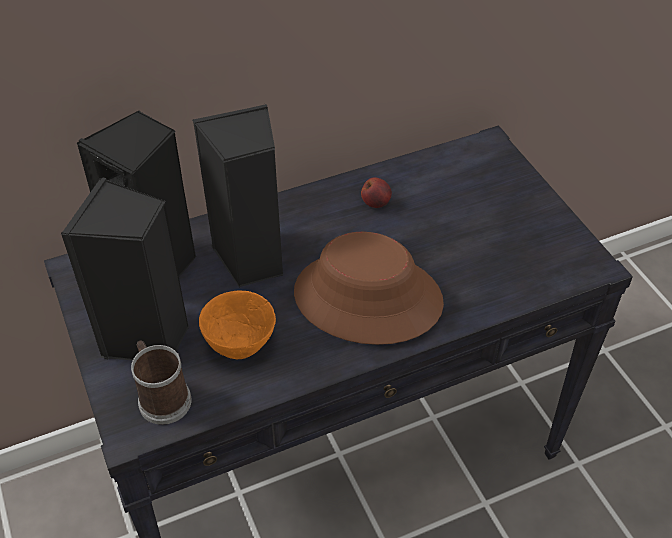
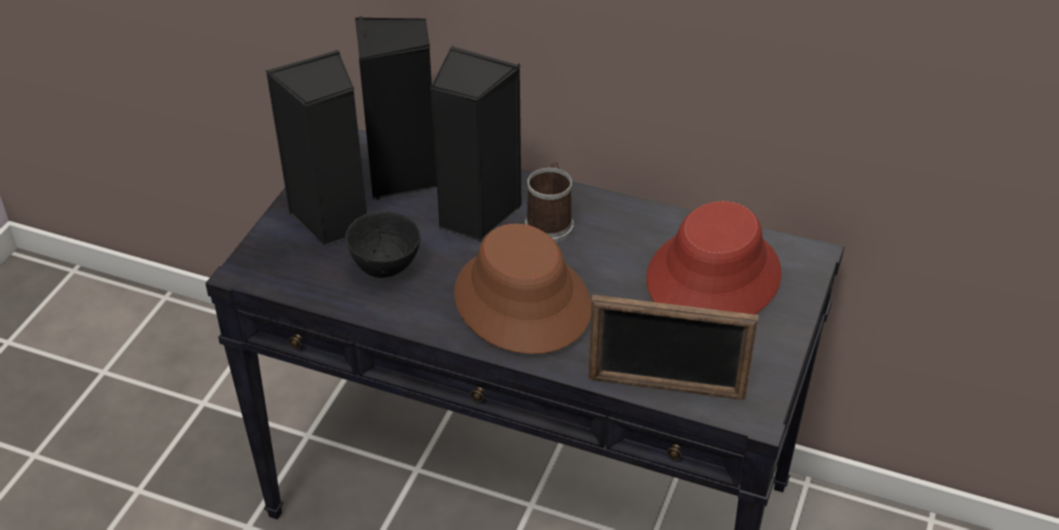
camera: 45 degrees right, 5 degrees down
mug [131,340,191,425] -> mug moved to [525,162,574,243]
orange bowl [199,291,276,359] -> black bowl [346,211,421,278]
apple [361,177,392,208] -> none
none -> picture frame [588,295,758,400]
none -> red hat [646,201,782,314]

